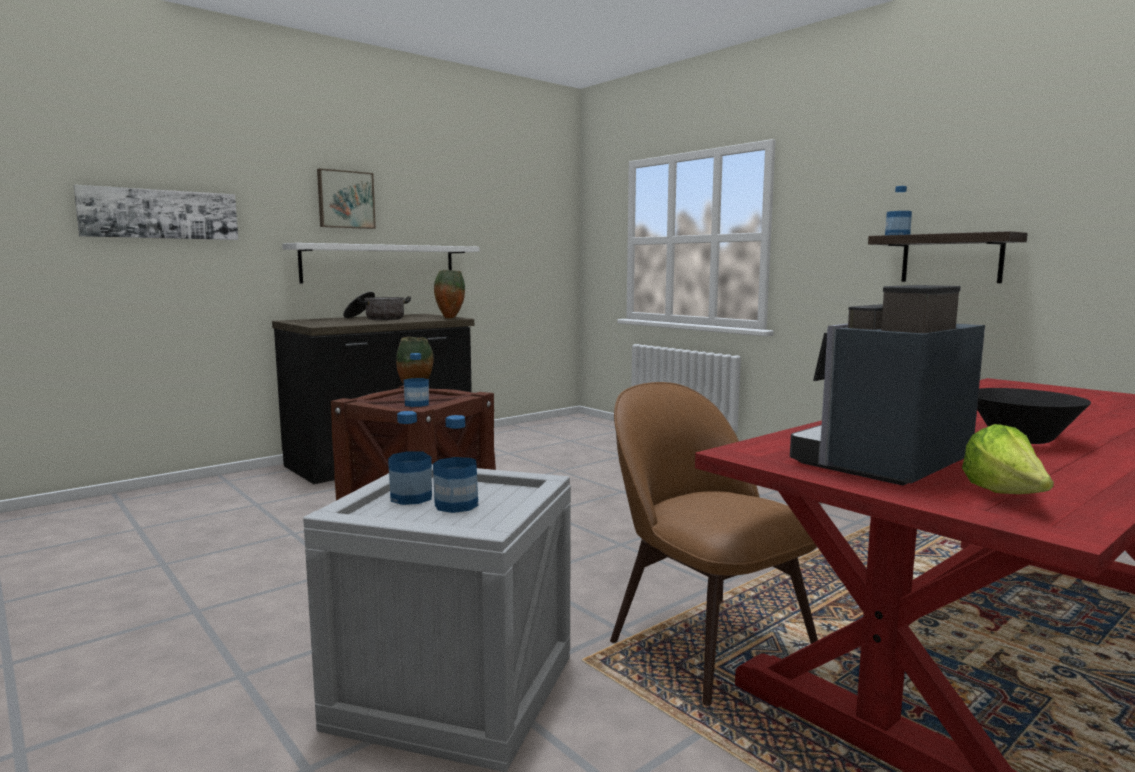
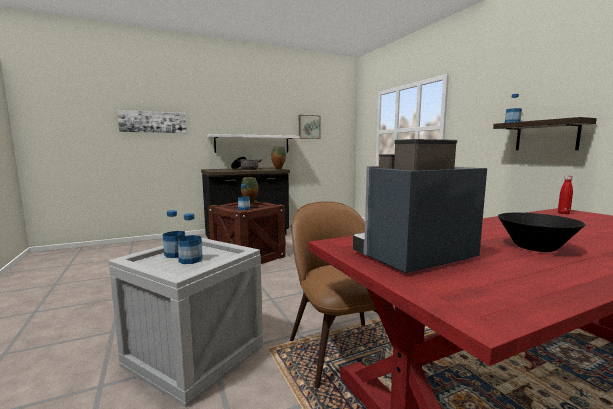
camera: 15 degrees right, 0 degrees up
picture [317,168,376,229] -> picture moved to [299,115,321,139]
lettuce [962,424,1054,494] -> none
none -> red bottle [558,176,573,214]

